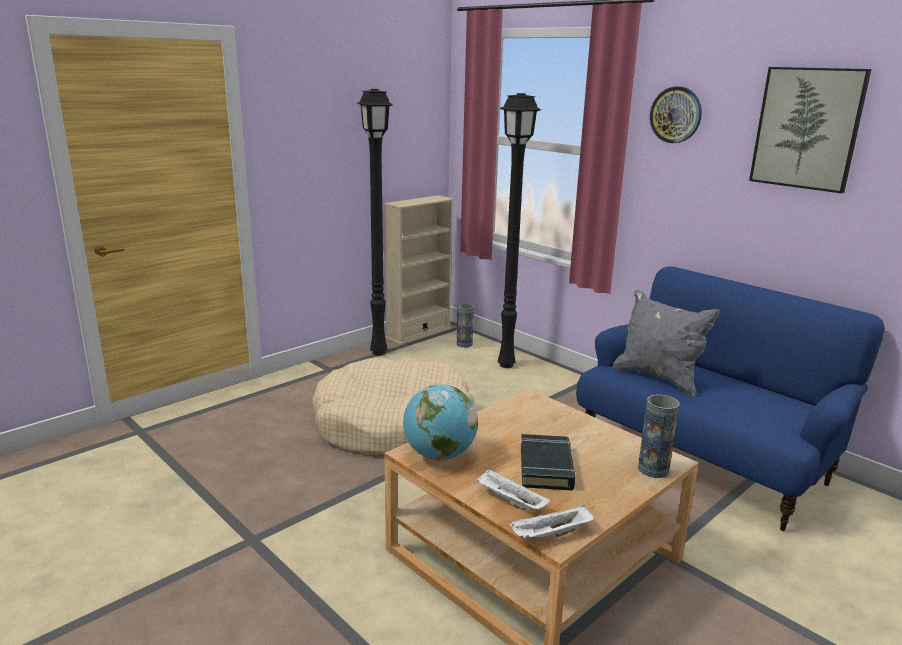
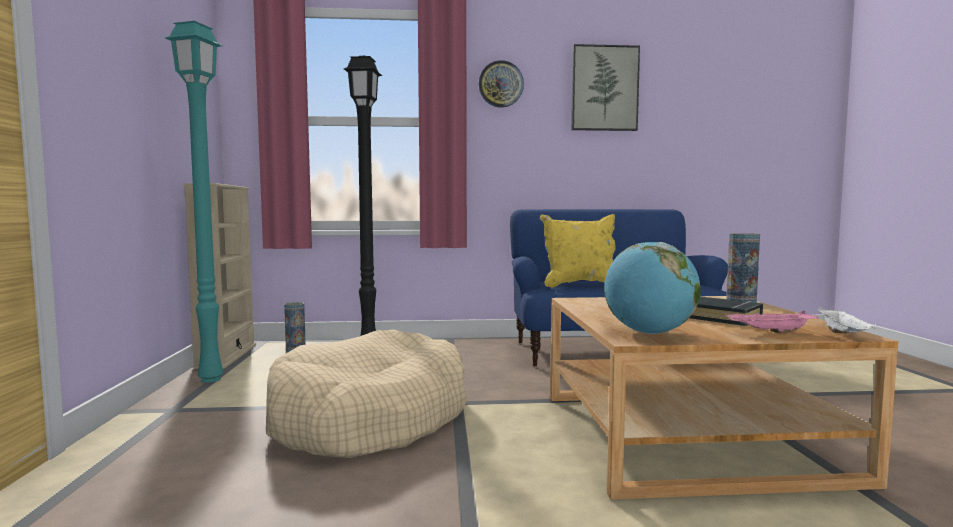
camera: 50 degrees left, 15 degrees down
black floor lamp [357,89,393,356] -> turquoise floor lamp [165,21,224,383]
white tray [476,468,551,510] -> pink tray [726,311,818,334]
grey pillow [613,289,720,397] -> yellow pillow [540,214,616,288]

